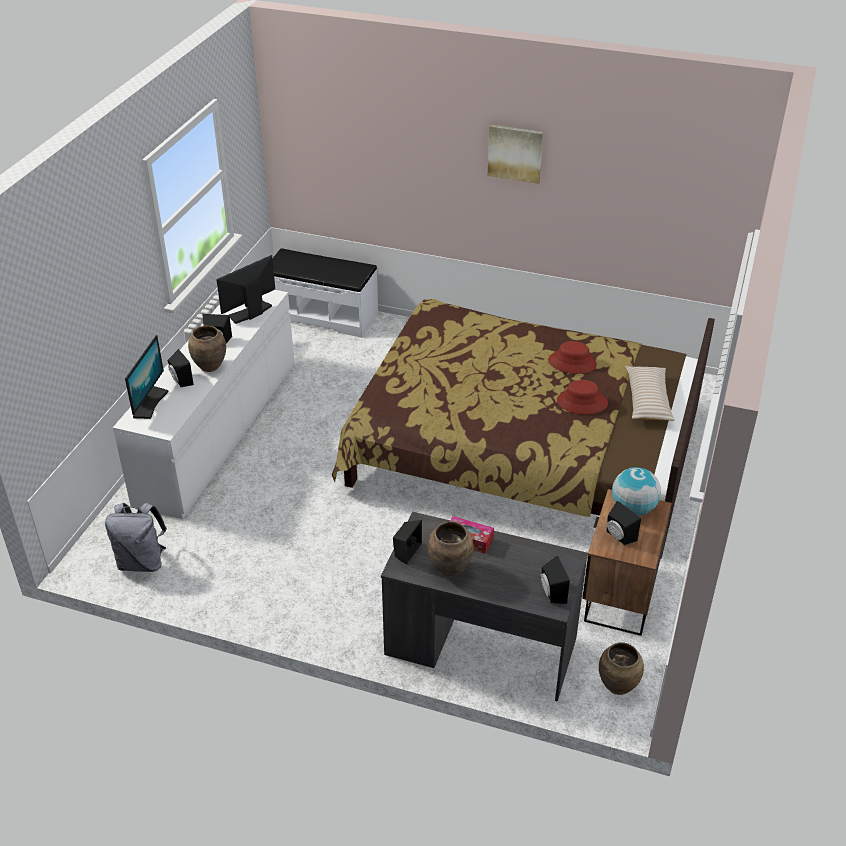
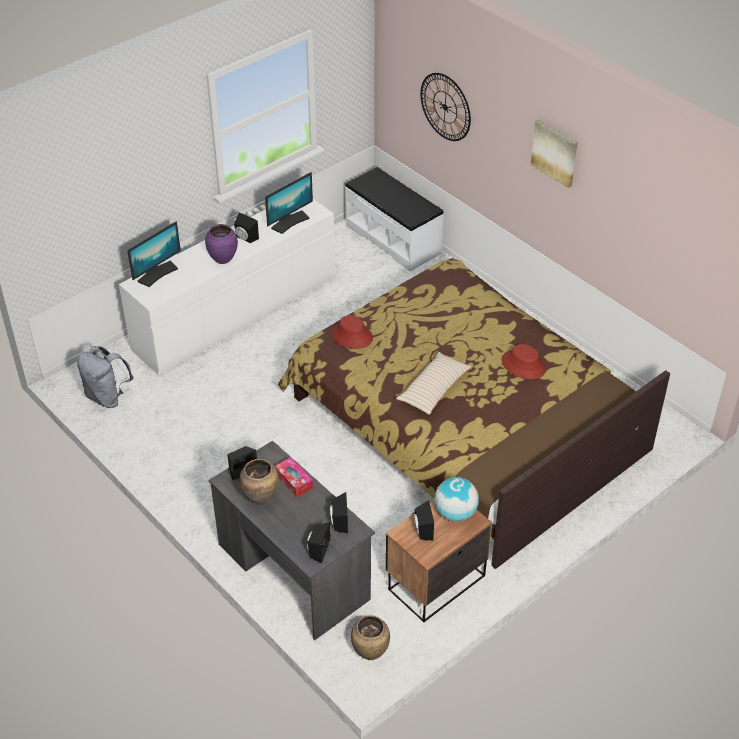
camera: 30 degrees right, 5 degrees up
black speaker [168,349,194,387] -> black speaker moved to [330,492,348,533]
brown vase [188,326,226,372] -> purple vase [205,224,238,264]
monitor [216,255,275,324] -> monitor turned 150 degrees clockwise [265,172,313,234]
red hat [557,380,608,414] -> red hat moved to [332,315,373,349]
beige pillow [625,366,675,421] -> beige pillow moved to [396,352,471,415]
none -> wall clock [420,73,471,141]

